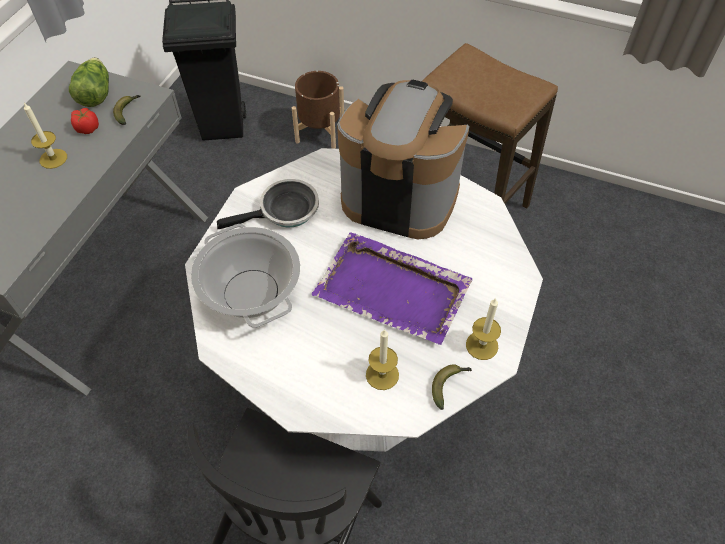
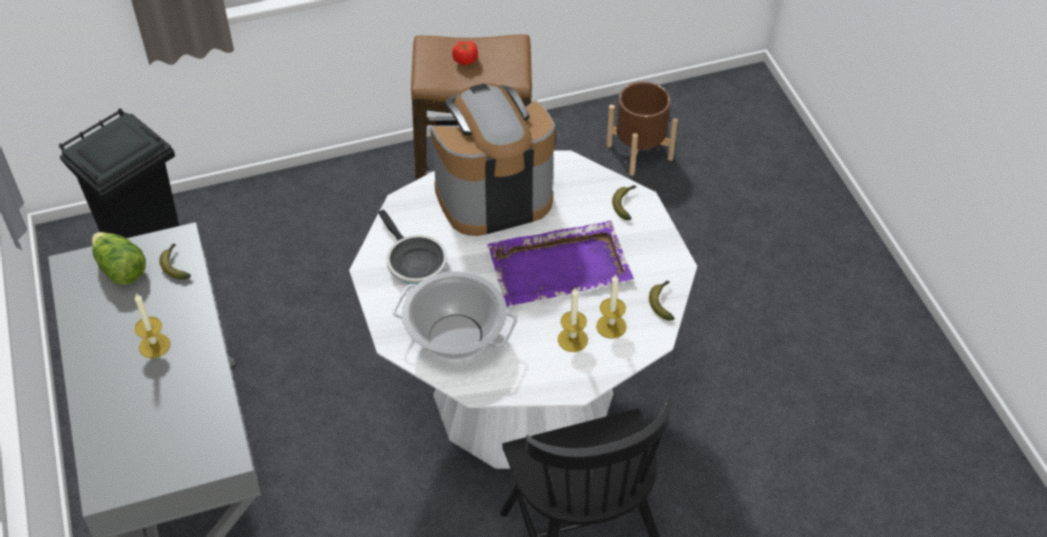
camera: 40 degrees left, 5 degrees down
tomato [71,108,99,134] -> tomato moved to [452,41,478,65]
frying pan [217,179,319,229] -> frying pan turned 120 degrees clockwise [379,209,447,284]
brown planter [292,71,344,149] -> brown planter moved to [607,82,678,176]
candle [466,298,501,360] -> candle moved to [558,288,588,352]
none -> banana [612,185,636,220]

